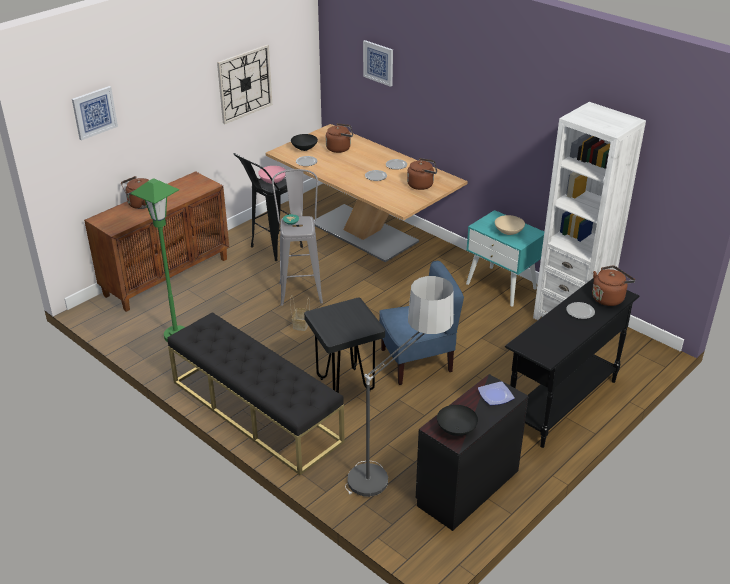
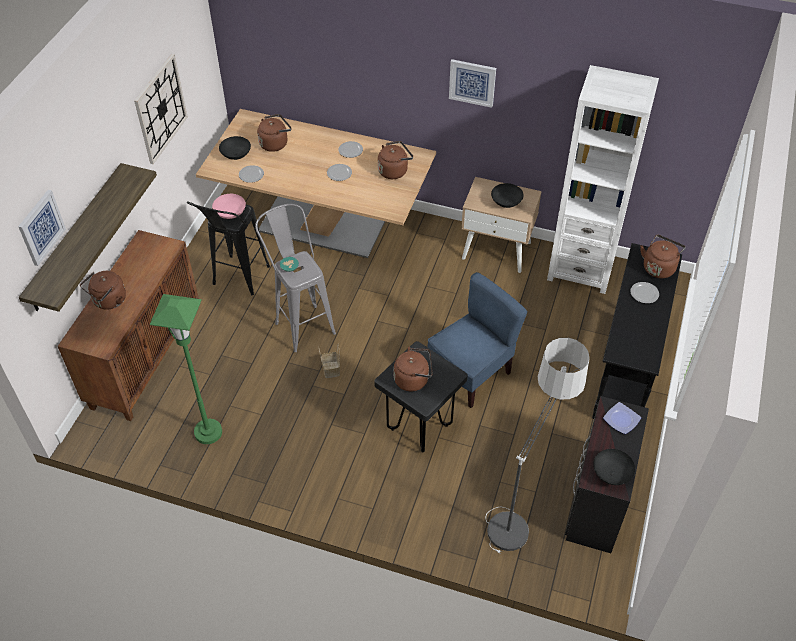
camera: 25 degrees left, 15 degrees up
black bench [167,312,345,475] -> none
picture [363,40,393,87] -> picture moved to [449,59,496,108]
turquoise nightstand [466,210,544,307] -> beige nightstand [461,177,542,273]
beige bowl [495,215,525,235] -> black bowl [491,183,524,208]
none -> shelf [19,163,157,312]
none -> brown kettle [394,347,433,392]

